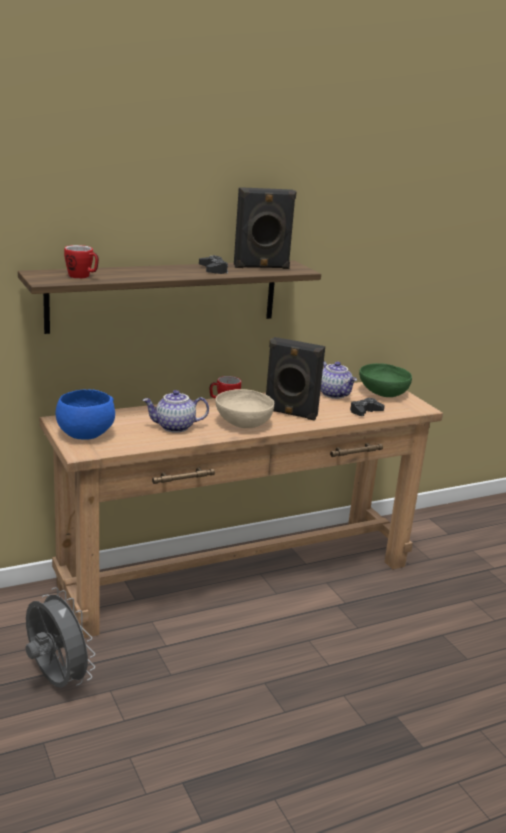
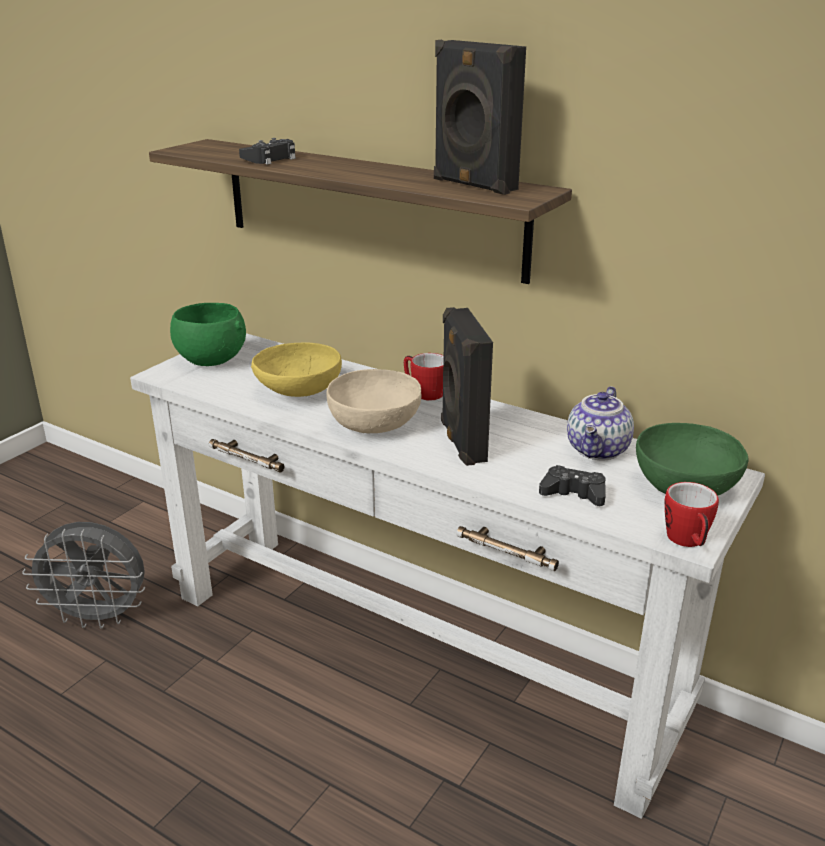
camera: 60 degrees right, 5 degrees up
grey fan [26,587,95,688] -> grey fan turned 75 degrees clockwise [22,522,145,629]
brown console table [39,382,443,638] -> white console table [130,333,765,819]
blue bowl [56,390,115,440] -> green bowl [170,303,246,366]
mug [64,245,99,279] -> mug moved to [664,482,719,547]
teapot [142,390,209,433] -> yellow bowl [251,342,342,397]
black game controller [199,255,228,274] -> black game controller moved to [239,138,296,165]

